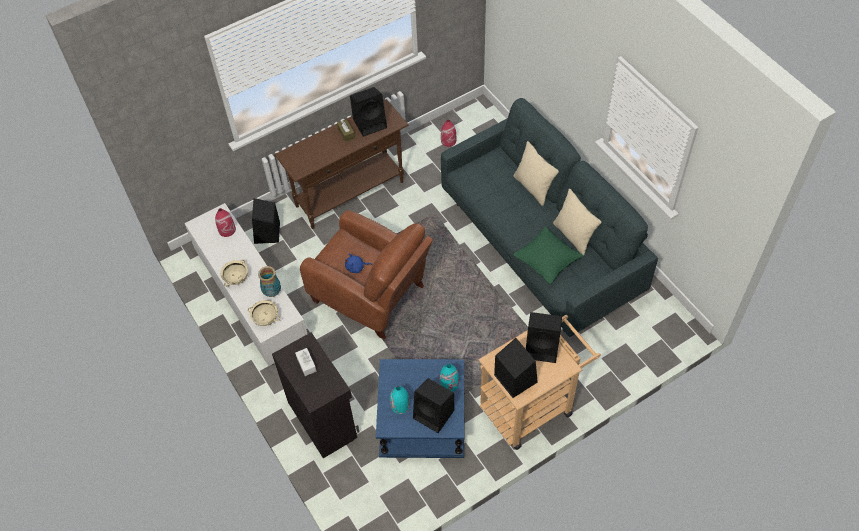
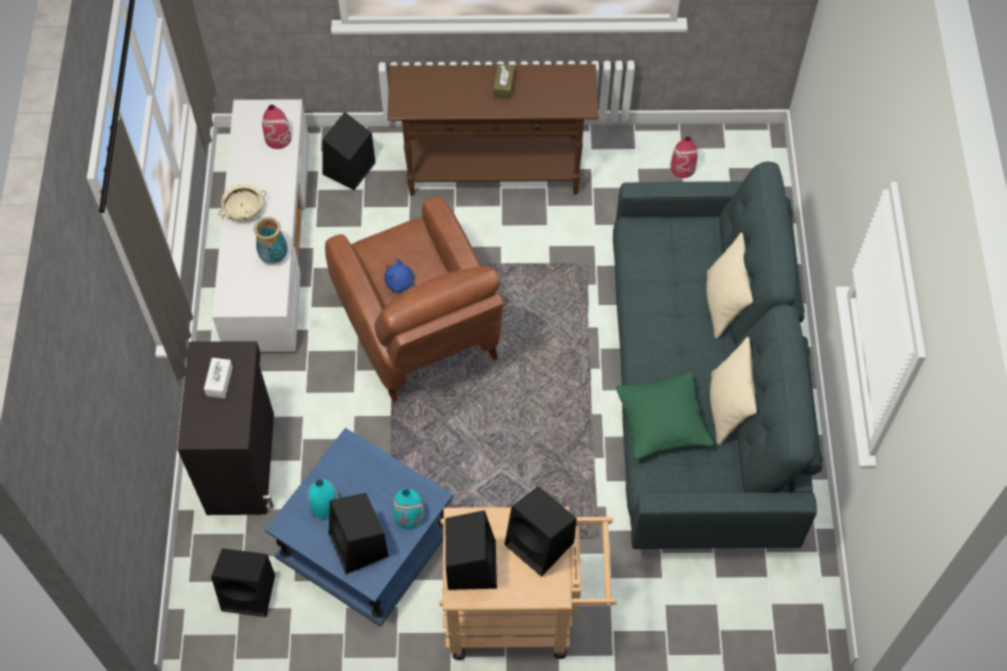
camera: 30 degrees right, 5 degrees up
beige bowl [248,300,281,326] -> none
black speaker [350,87,387,137] -> black speaker moved to [211,549,275,617]

